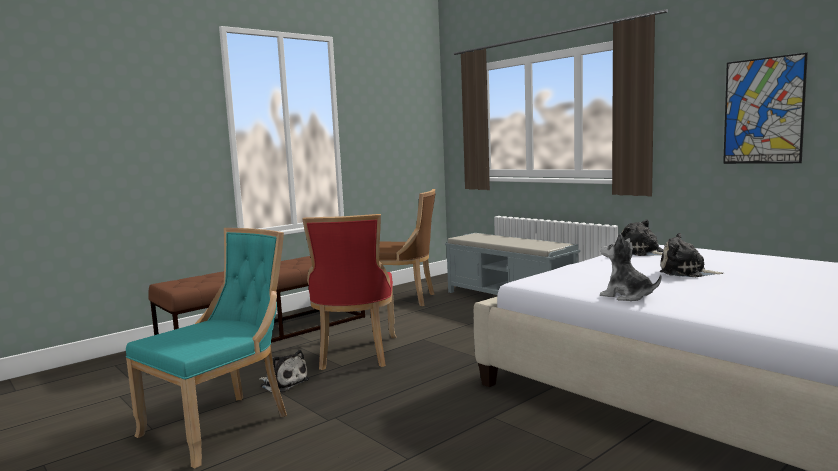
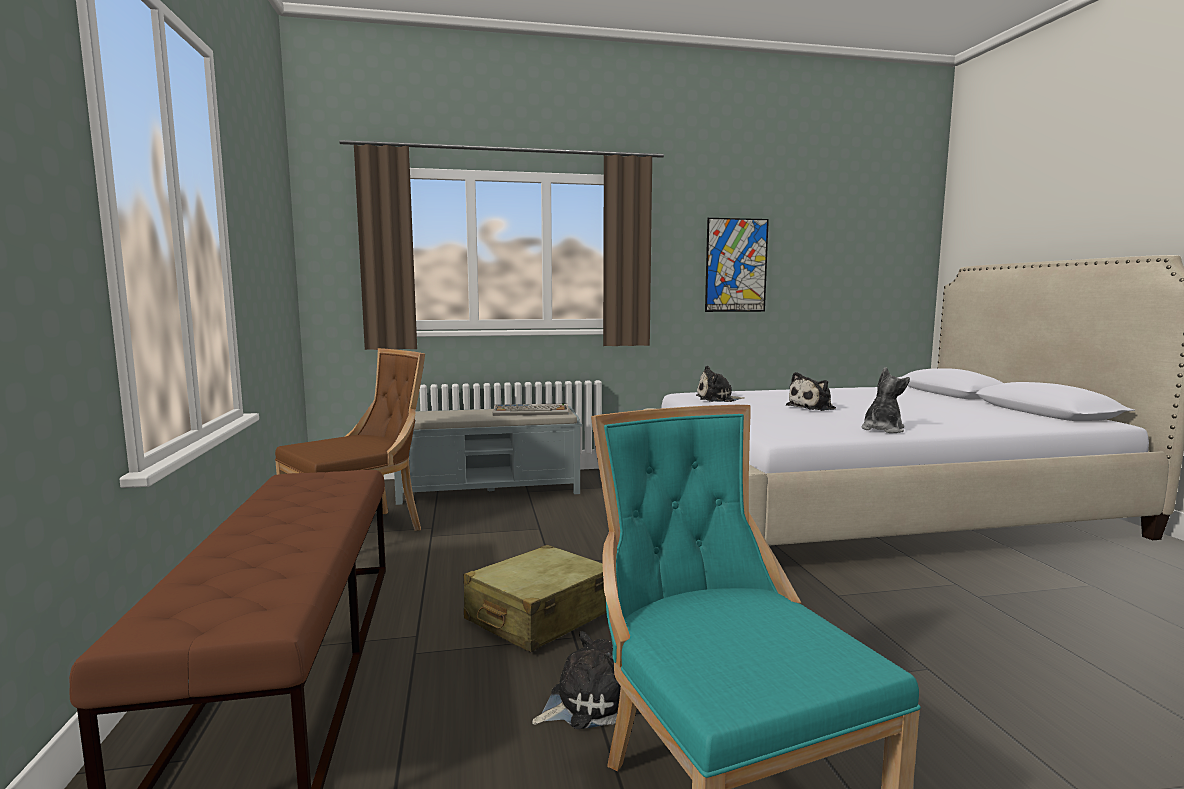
camera: 60 degrees left, 0 degrees up
red chair [303,214,396,370] -> beige suitcase [464,545,607,652]
plush toy [600,233,661,301] -> plush toy turned 150 degrees clockwise [861,367,910,433]
none -> keyboard [493,404,569,416]

